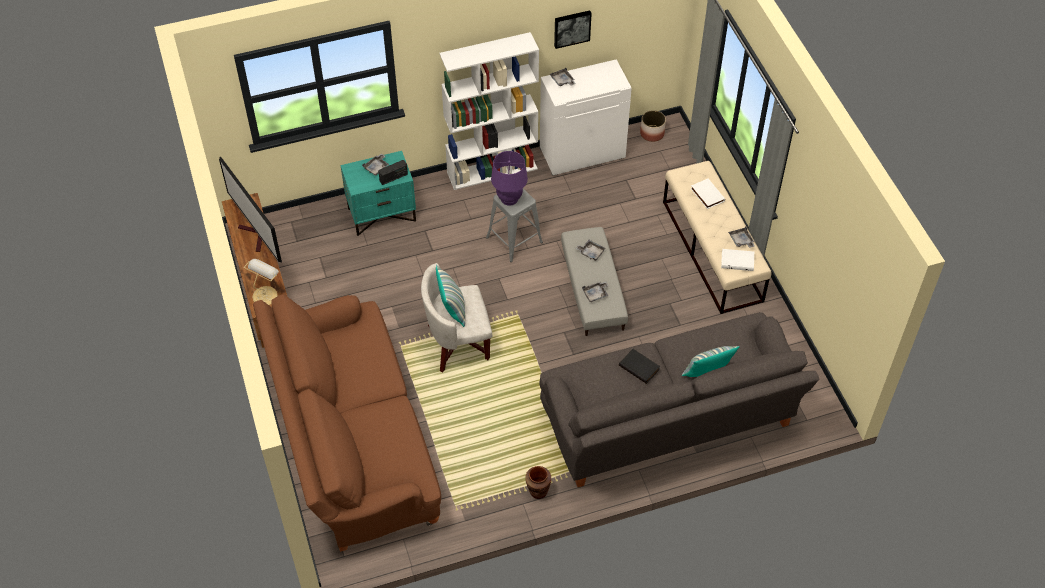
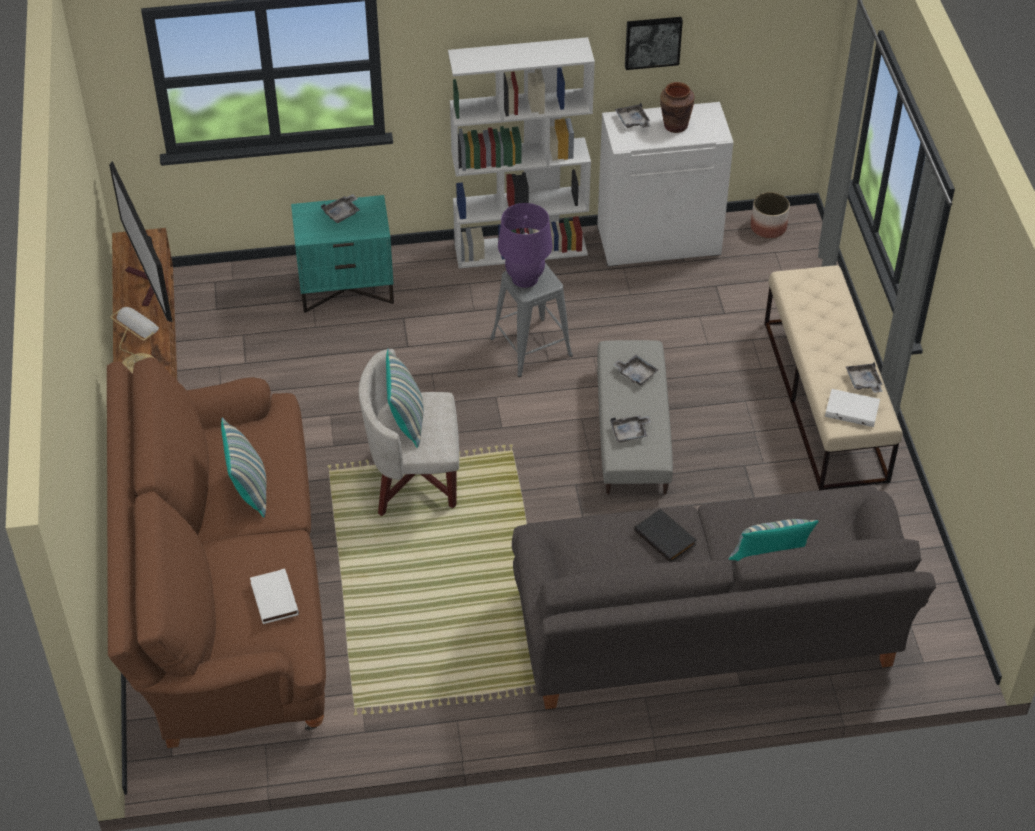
camera: 10 degrees right, 5 degrees down
radio [378,160,408,185] -> none
brown vase [525,466,551,499] -> brown vase moved to [660,82,695,133]
white book [691,178,725,209] -> white book moved to [250,569,299,624]
none -> pillow [221,417,267,518]

